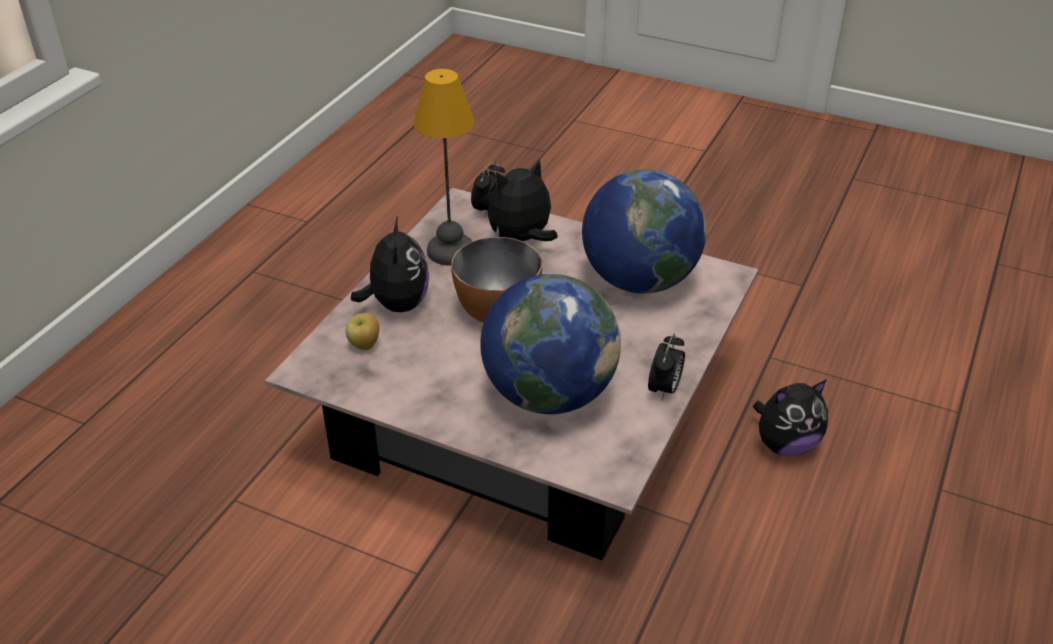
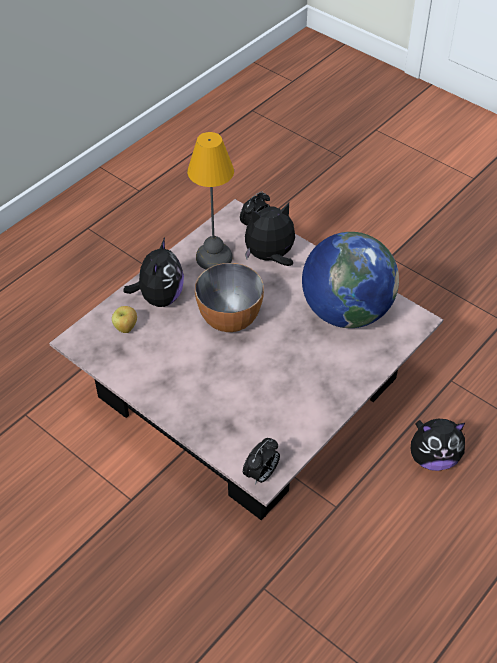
camera: 15 degrees right, 10 degrees up
globe [480,274,621,414] -> none
alarm clock [648,333,685,401] -> alarm clock moved to [243,438,280,484]

